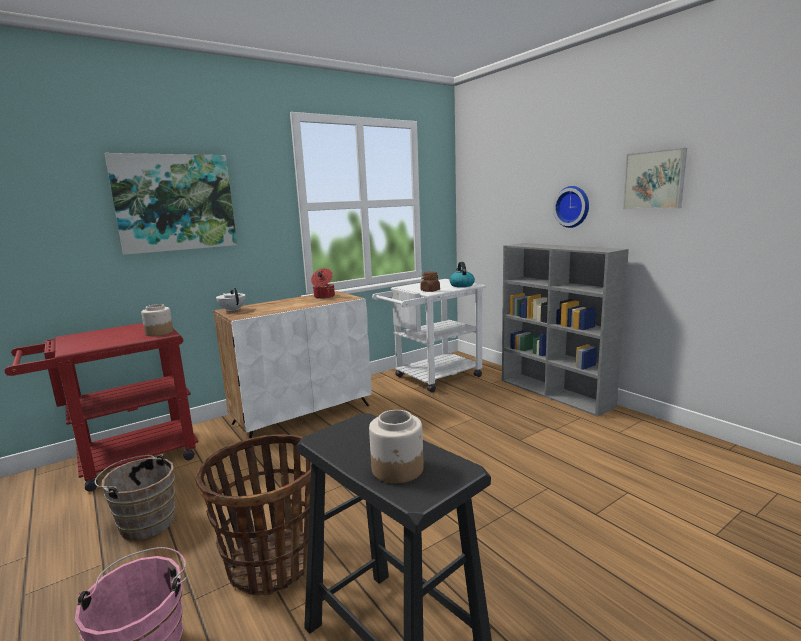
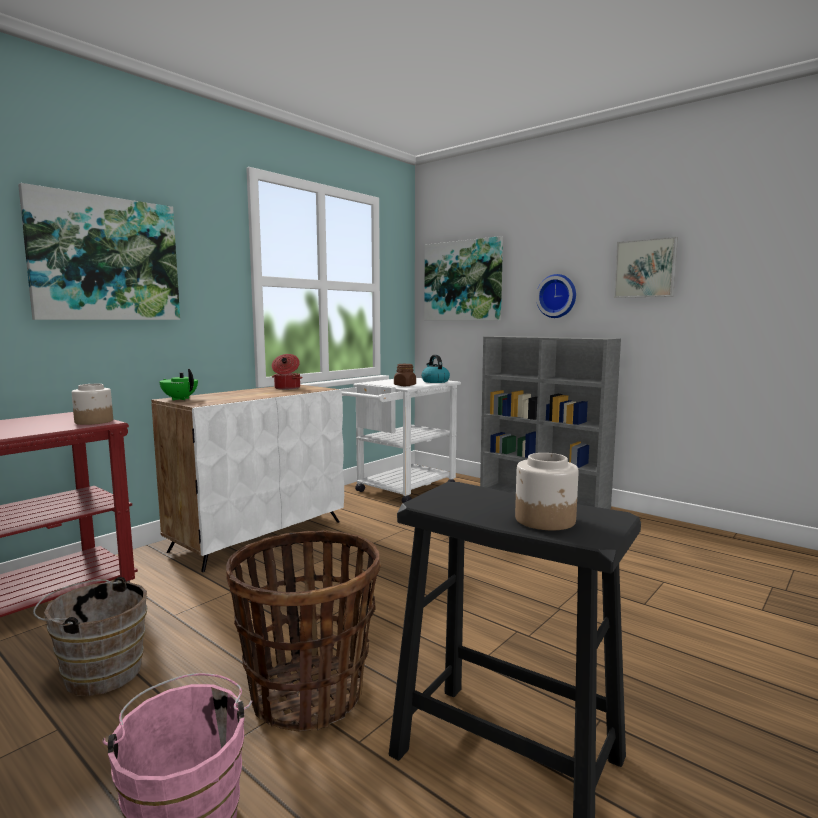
camera: 15 degrees left, 5 degrees down
white teapot [216,288,246,312] -> green teapot [159,369,198,400]
none -> picture [424,236,503,321]

